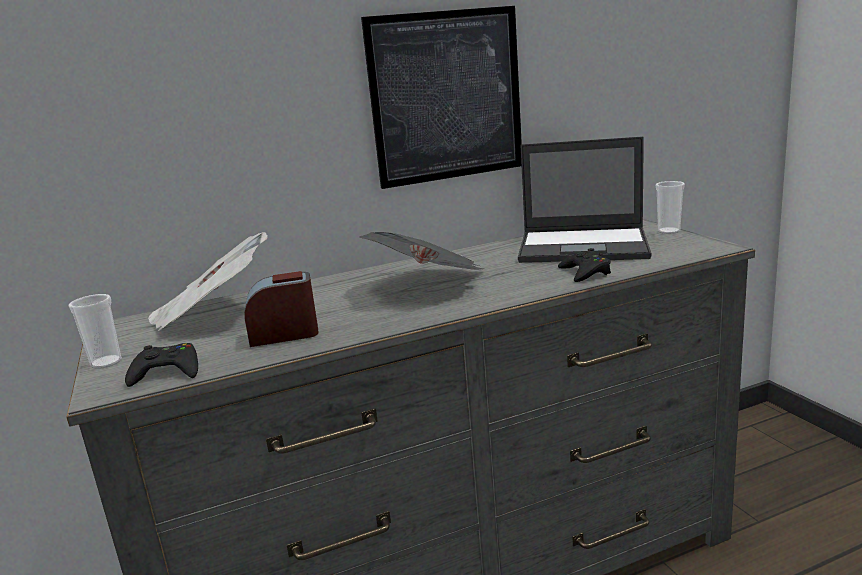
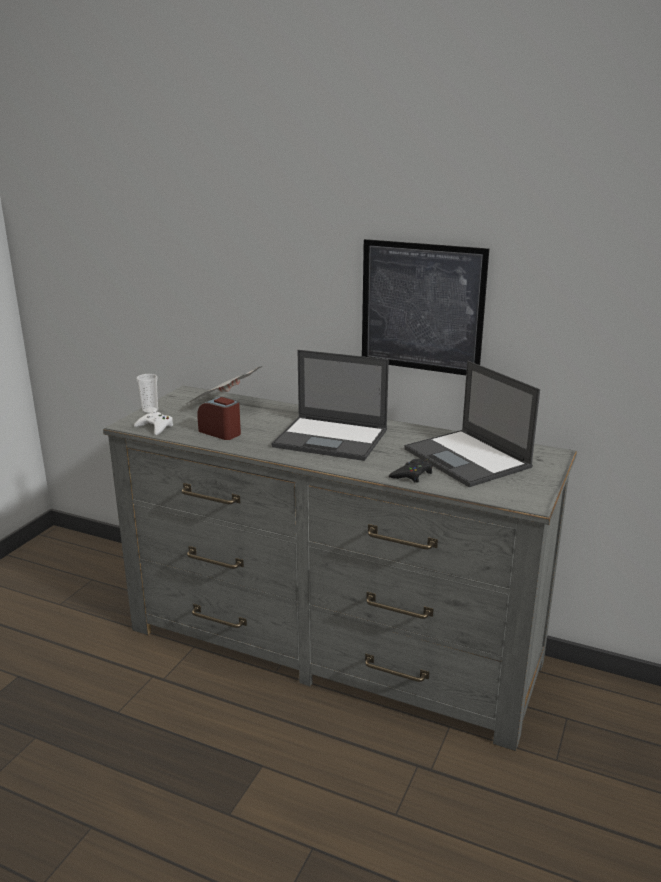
camera: 45 degrees right, 5 degrees up
black game controller [125,343,198,387] -> white game controller [134,410,173,435]
newspaper [359,232,484,270] -> laptop [271,350,389,461]
cup [656,181,685,234] -> none

